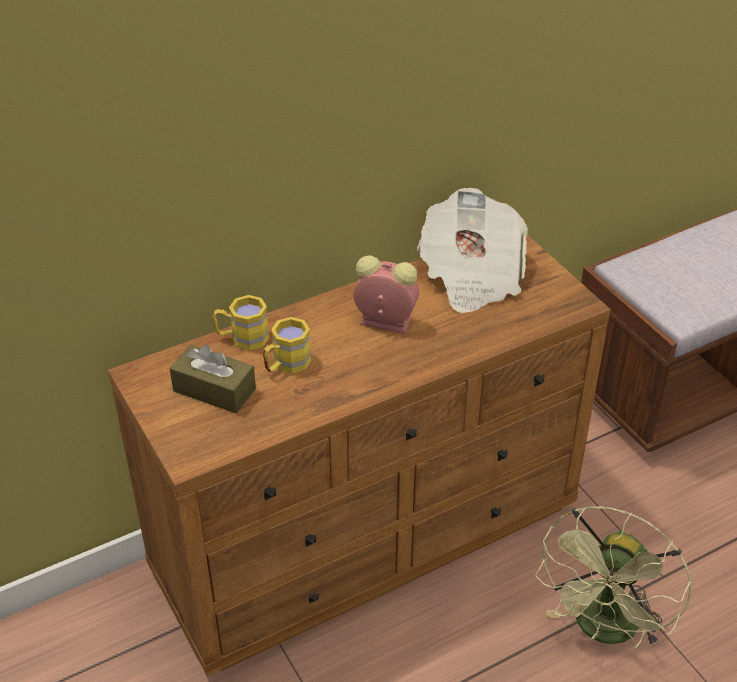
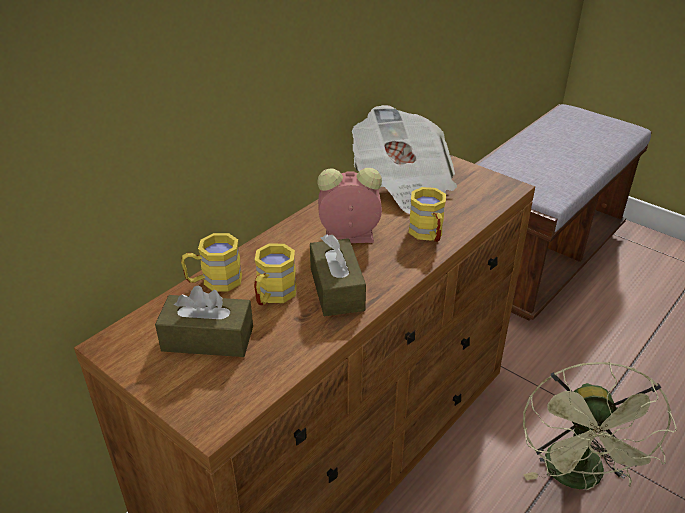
camera: 20 degrees left, 5 degrees down
none -> brown tissue box [310,235,366,316]
none -> yellow mug [408,187,446,242]

